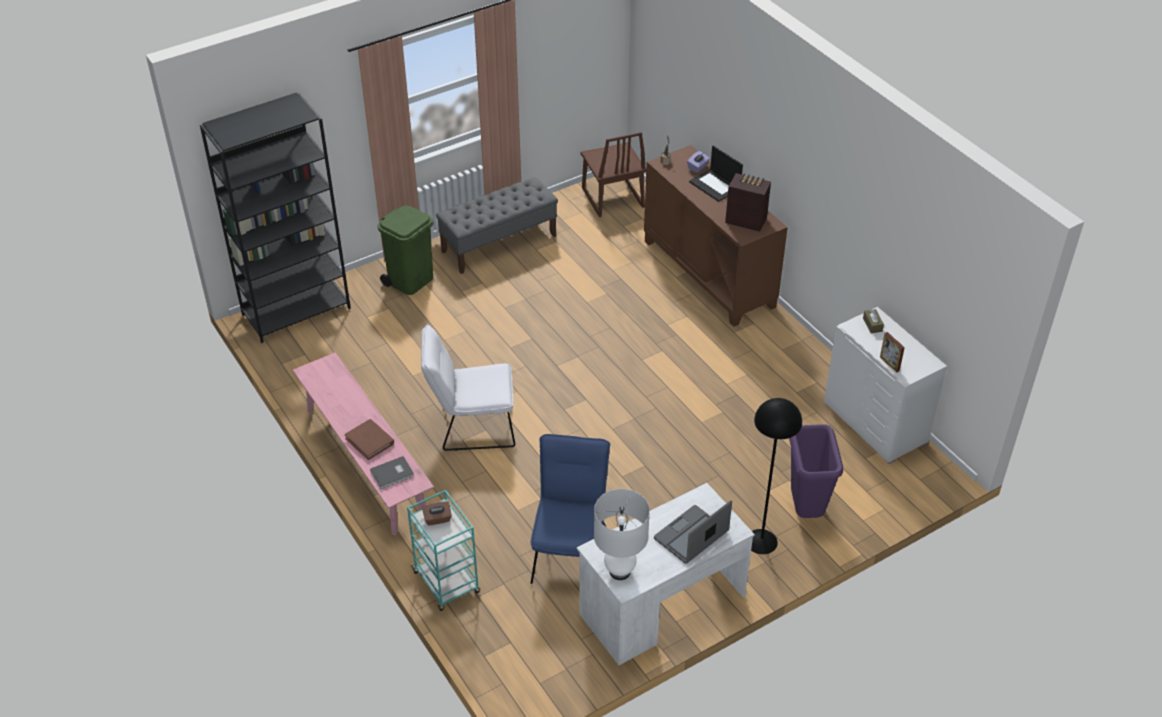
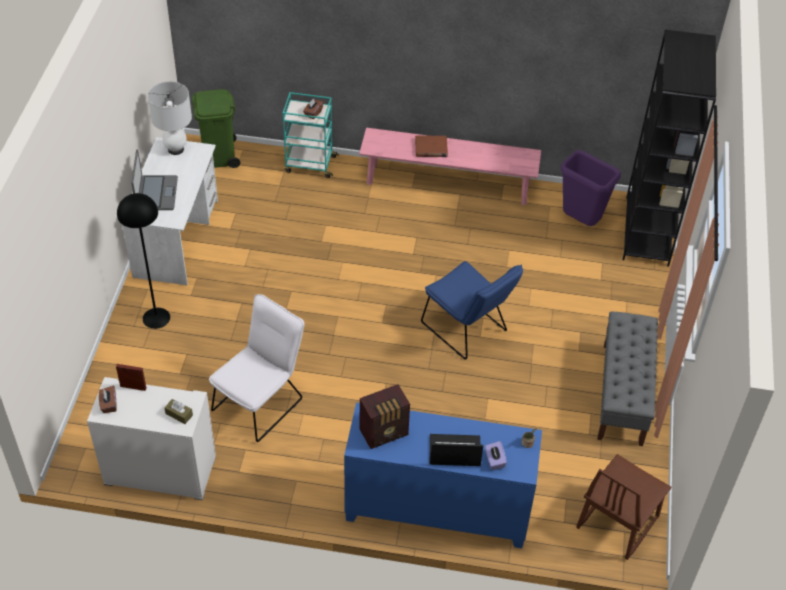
camera: 130 degrees right, 5 degrees up
grey book [370,456,414,489] -> none
green trash can [378,206,433,295] -> green trash can moved to [192,89,240,168]
white chair [421,324,515,451] -> white chair moved to [209,294,305,442]
blue chair [531,434,610,584] -> blue chair moved to [421,261,523,360]
brown chair [580,132,646,217] -> brown chair turned 75 degrees counterclockwise [576,454,671,560]
brown cabinet [644,145,788,327] -> blue cabinet [344,403,542,548]
purple trash can [789,424,843,518] -> purple trash can moved to [561,150,621,226]
none -> brown tissue box [99,386,117,413]

